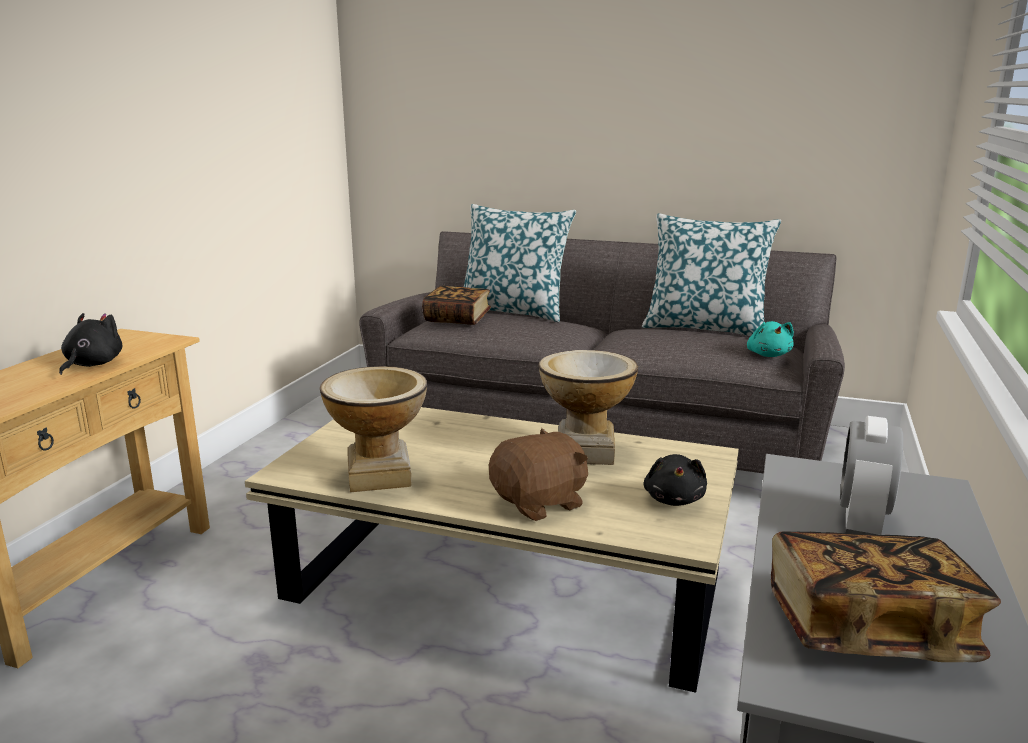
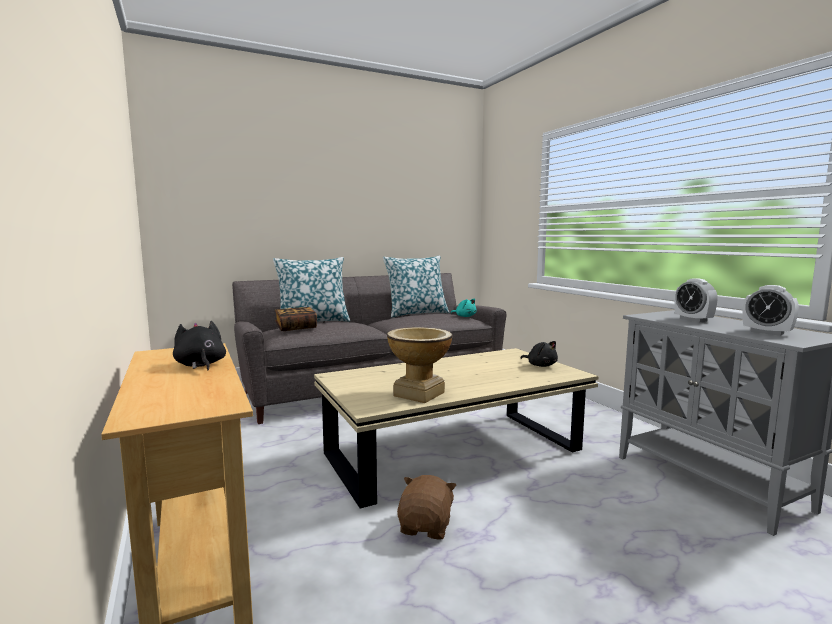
camera: 45 degrees left, 10 degrees down
brown plush toy [489,428,588,521] -> brown plush toy moved to [397,475,457,540]
vase [539,350,638,465] -> none
book [771,531,1001,662] -> alarm clock [742,285,799,336]

